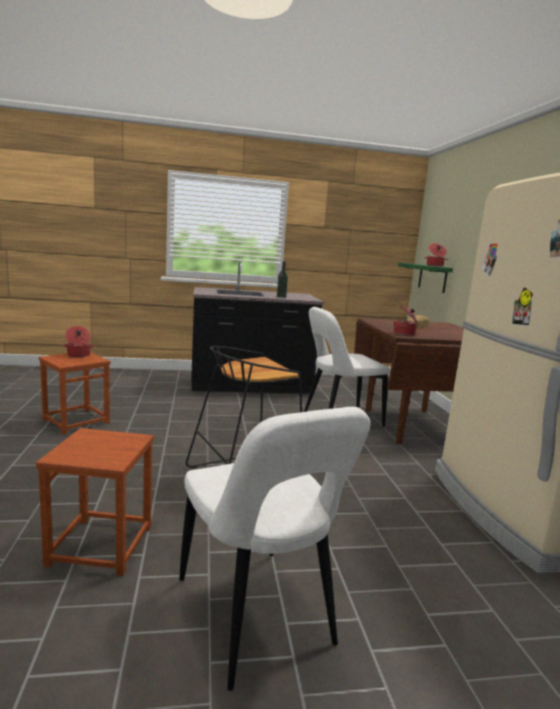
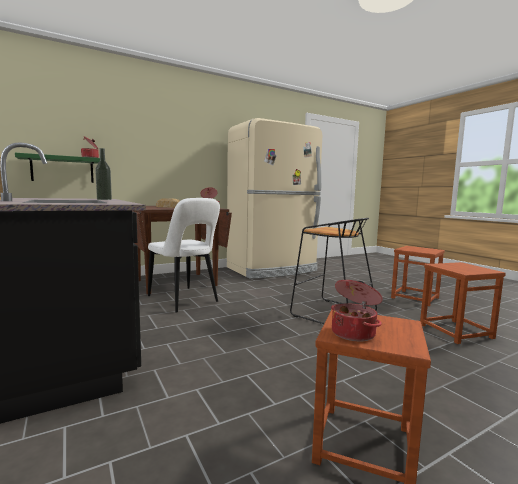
camera: 110 degrees left, 5 degrees down
white chair [179,407,371,691] -> brown stool [391,246,445,306]

